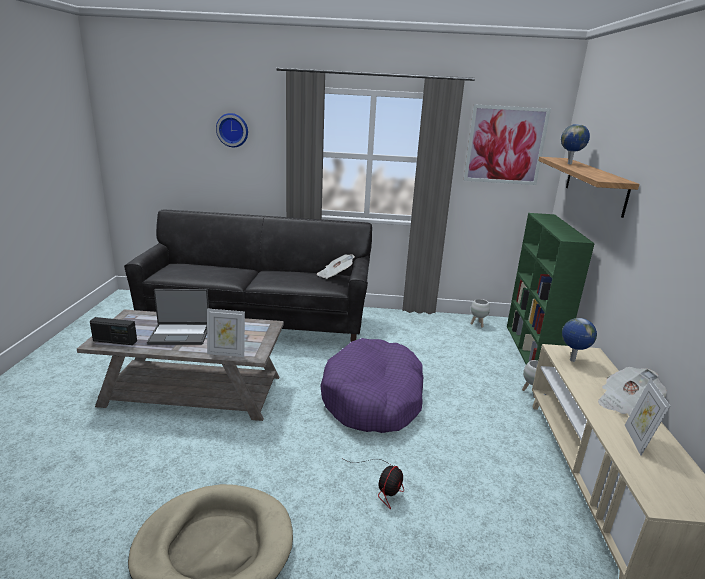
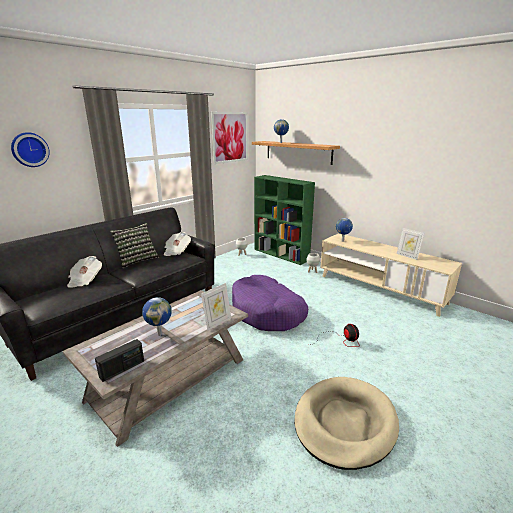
camera: 50 degrees left, 0 degrees up
laptop [147,289,209,345] -> globe [142,297,172,336]
newspaper [598,367,666,416] -> newspaper moved to [67,256,102,288]
none -> pillow [110,223,159,268]

